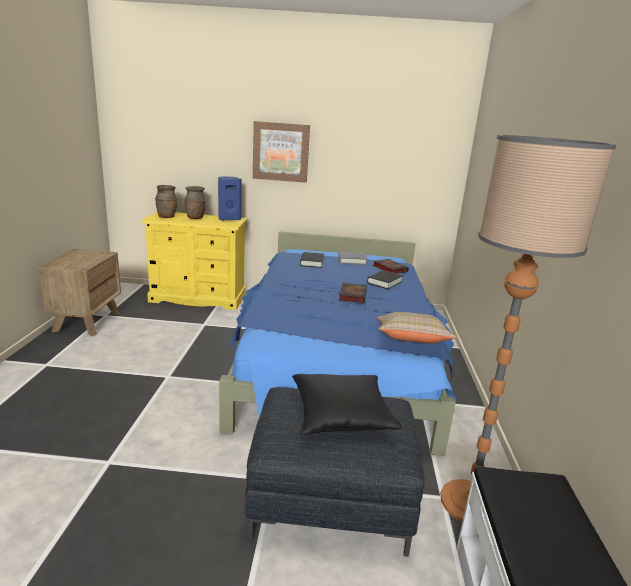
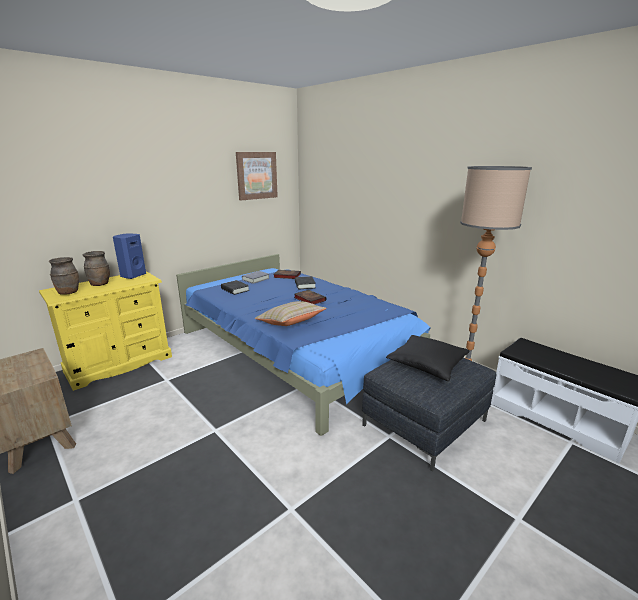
camera: 45 degrees left, 0 degrees up
picture [253,121,310,183] -> picture moved to [236,152,278,200]
beige pillow [376,312,457,343] -> beige pillow moved to [255,301,326,326]

